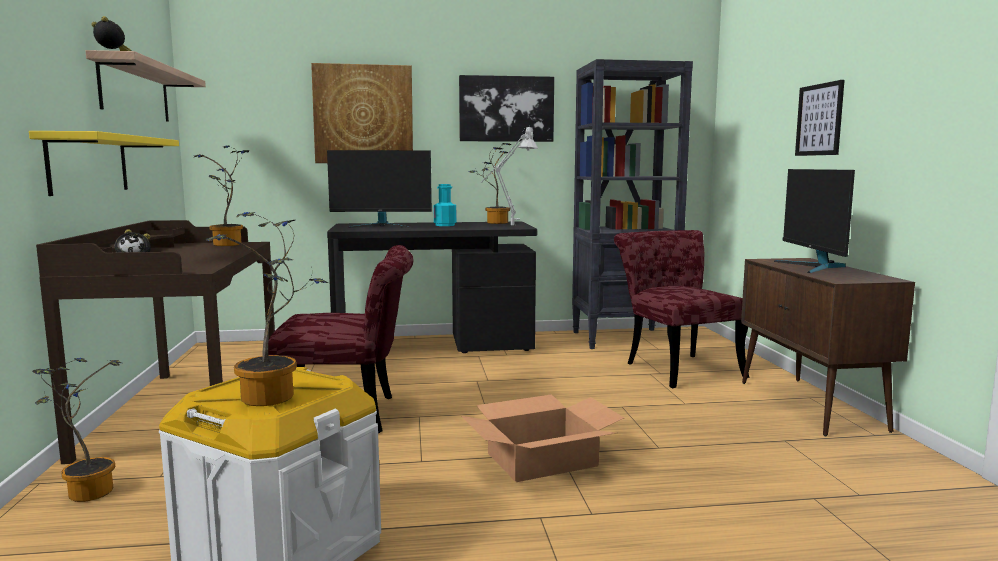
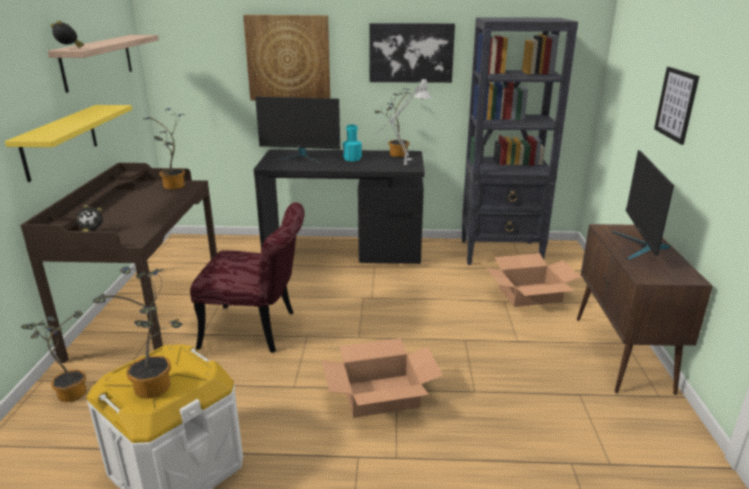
camera: 10 degrees right, 15 degrees up
red chair [614,230,750,388] -> cardboard box [487,253,581,307]

